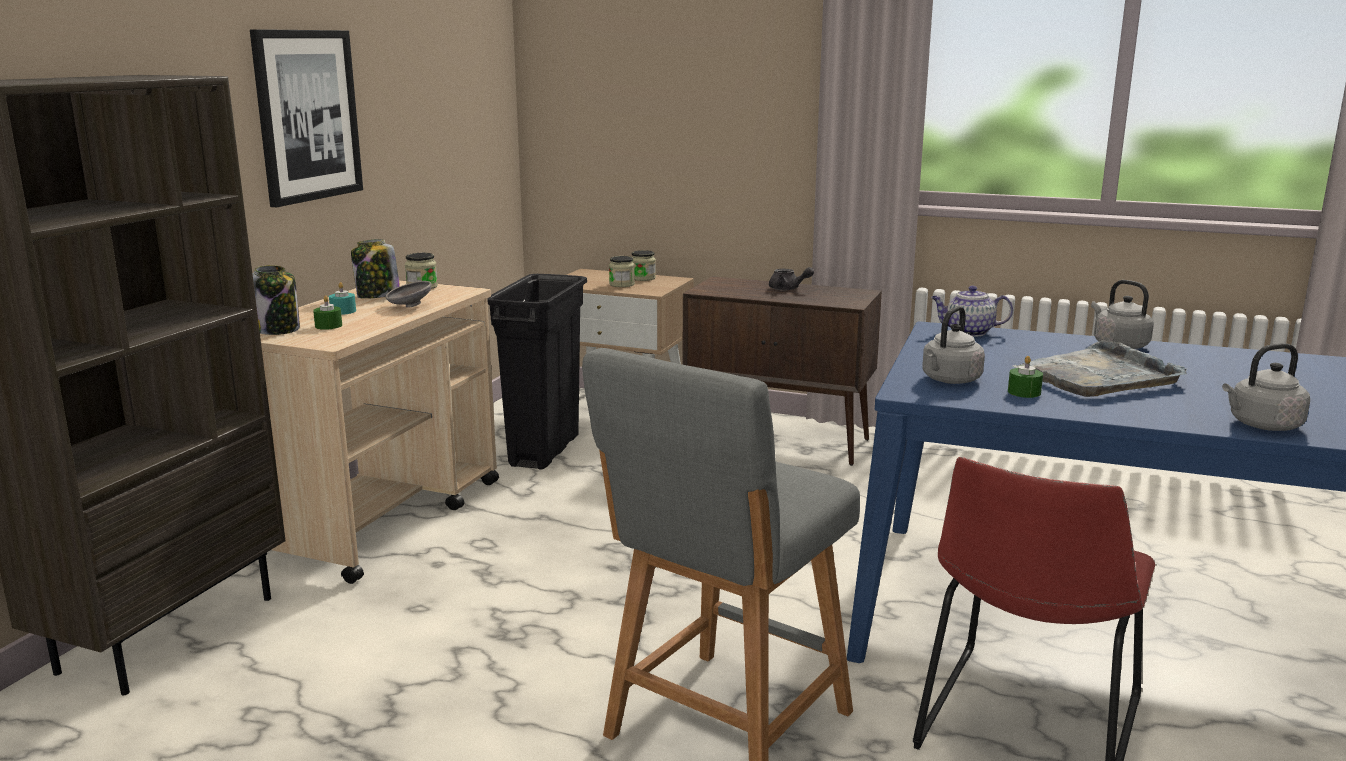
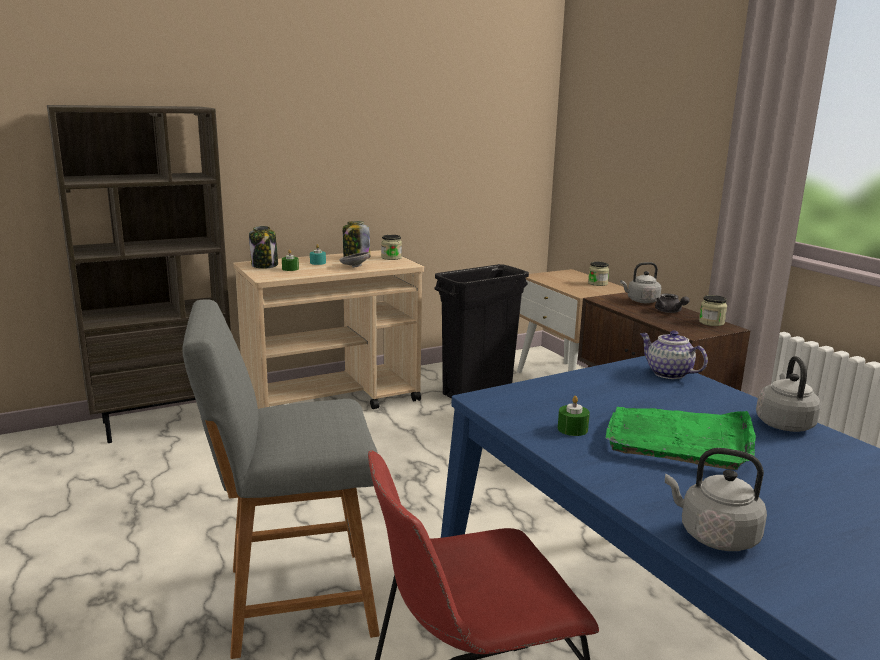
camera: 40 degrees right, 0 degrees up
picture [250,29,363,207] -> none
jar [609,256,635,287] -> jar moved to [699,295,727,326]
grey kettle [922,306,985,384] -> grey kettle moved to [620,262,661,303]
grey tray [1013,340,1187,397] -> green tray [606,407,756,470]

